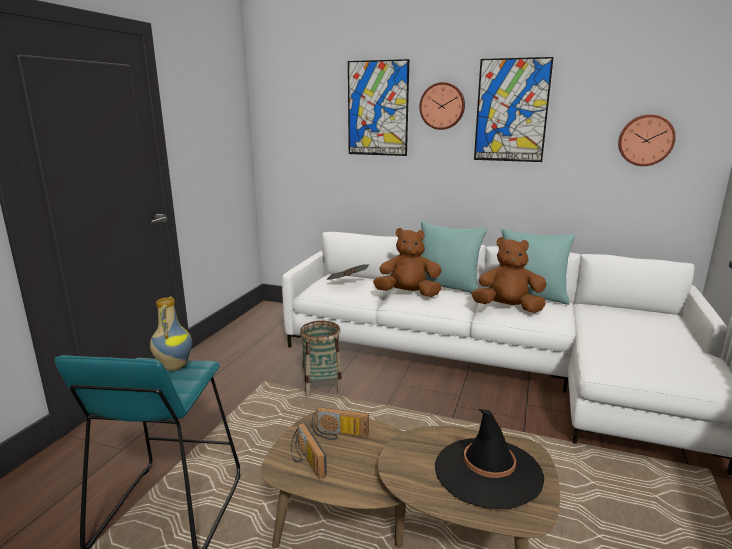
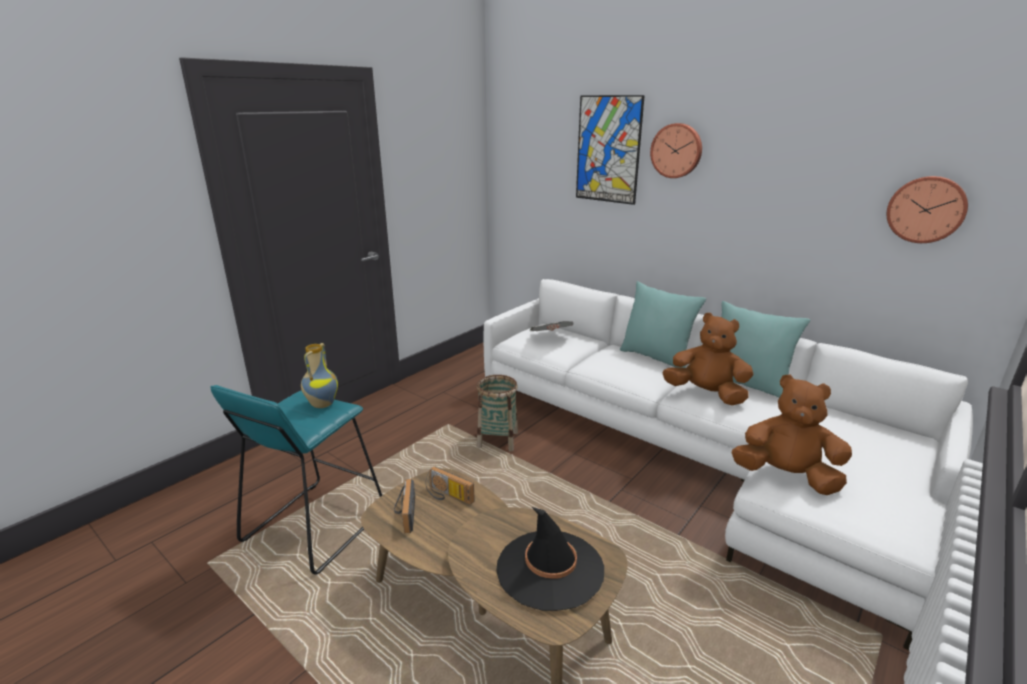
camera: 20 degrees right, 5 degrees up
brown plush toy [373,228,441,297] -> brown plush toy moved to [732,375,852,495]
picture [474,57,554,162] -> none

